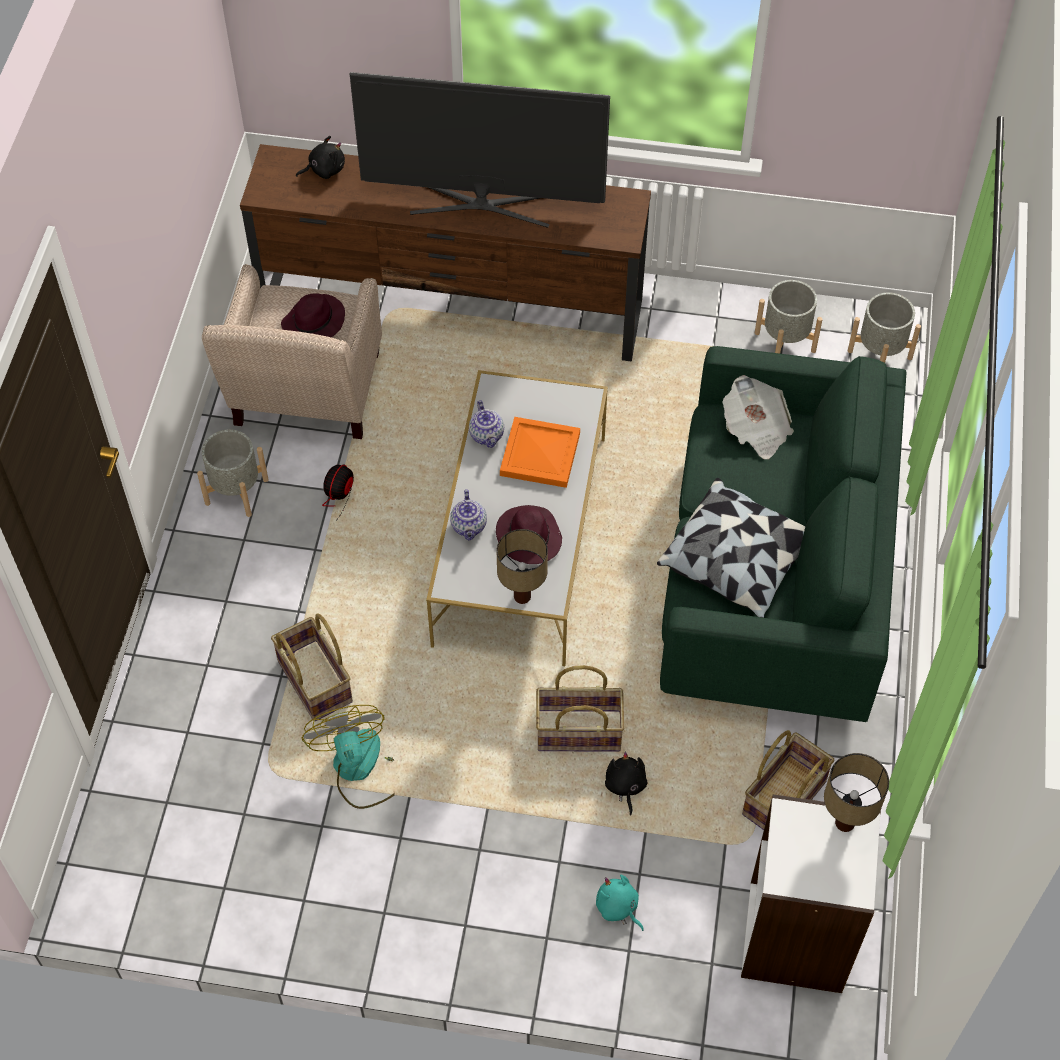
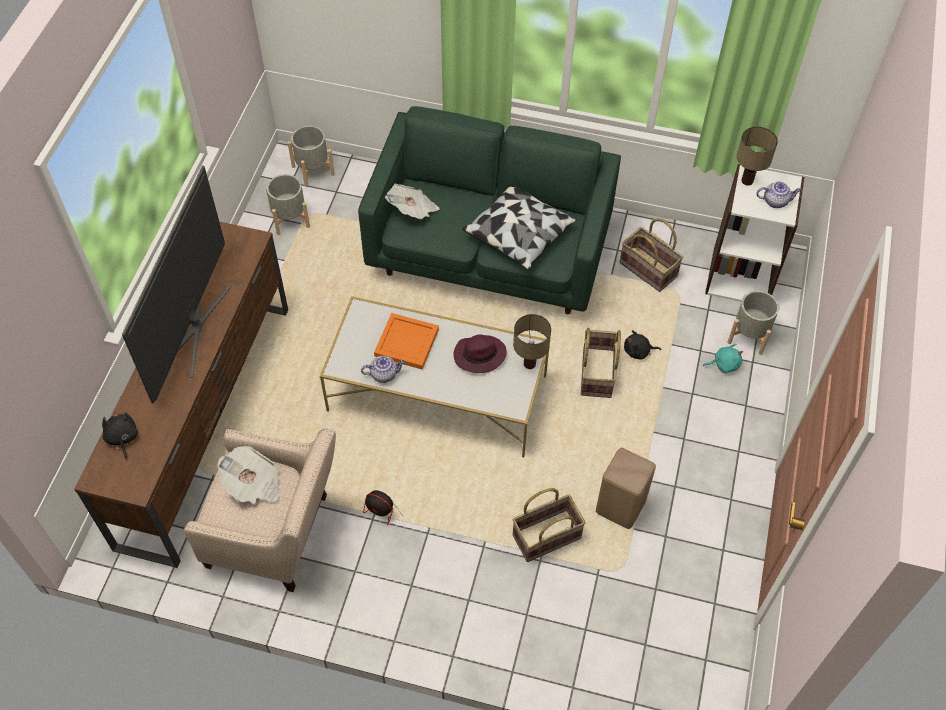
camera: 85 degrees left, 0 degrees up
grey planter [197,429,269,517] -> grey planter moved to [727,291,780,355]
purple hat [281,293,345,337] -> newspaper [218,446,280,504]
fan [302,705,394,809] -> beige stool [596,448,656,529]
teapot [450,489,487,540] -> teapot moved to [756,181,801,208]
turquoise plush toy [596,875,644,931] -> turquoise plush toy turned 150 degrees counterclockwise [703,344,743,374]

